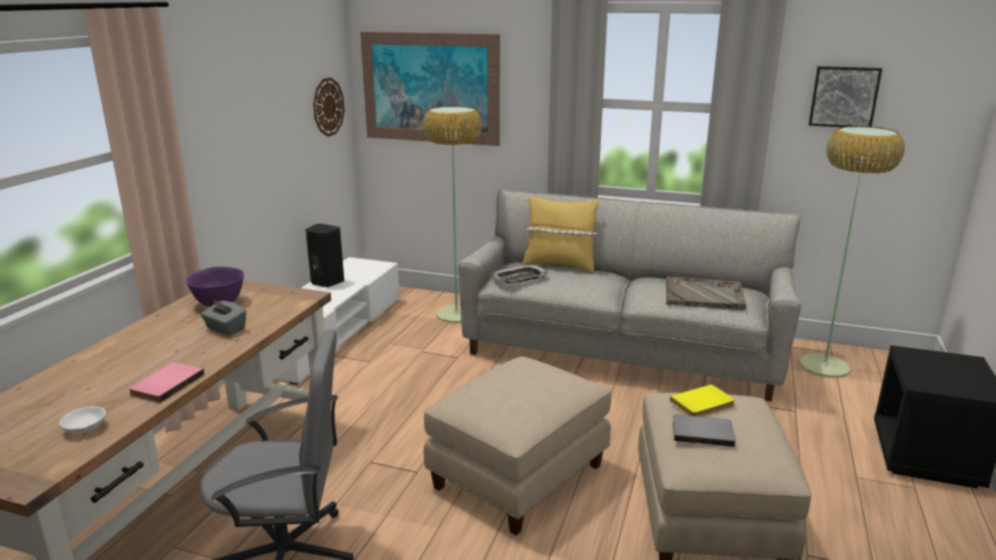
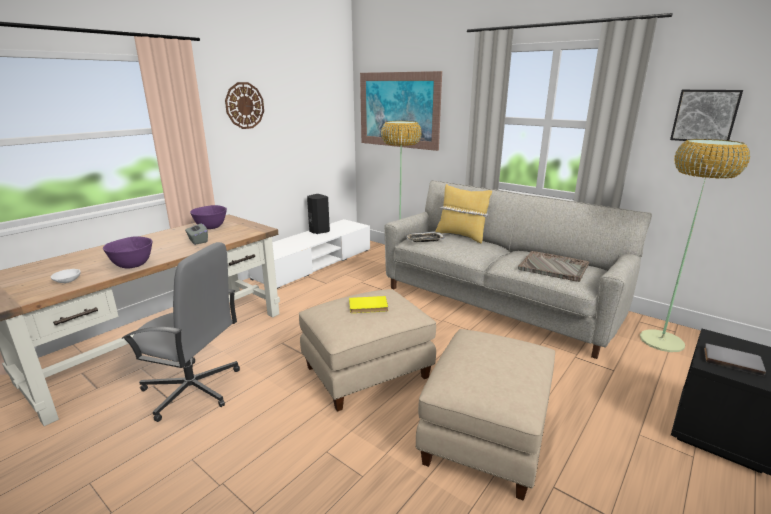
camera: 20 degrees right, 0 degrees up
pink book [128,362,205,403] -> purple bowl [103,236,153,268]
wall clock [313,77,345,137] -> wall clock moved to [225,82,264,129]
yellow book [670,384,735,417] -> yellow book moved to [349,296,388,313]
grey book [673,414,736,447] -> grey book moved to [704,344,766,376]

